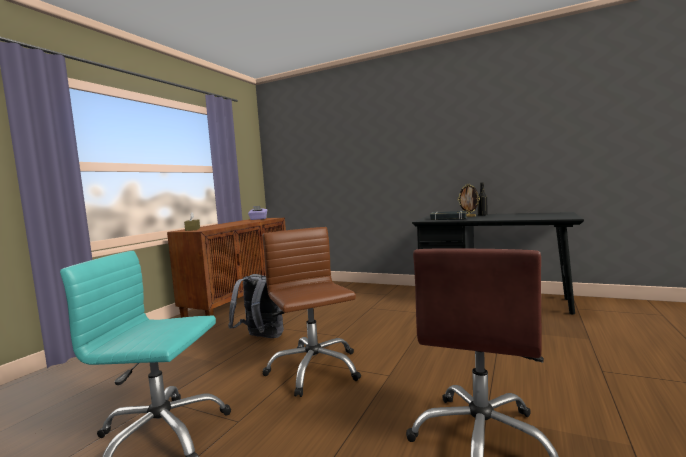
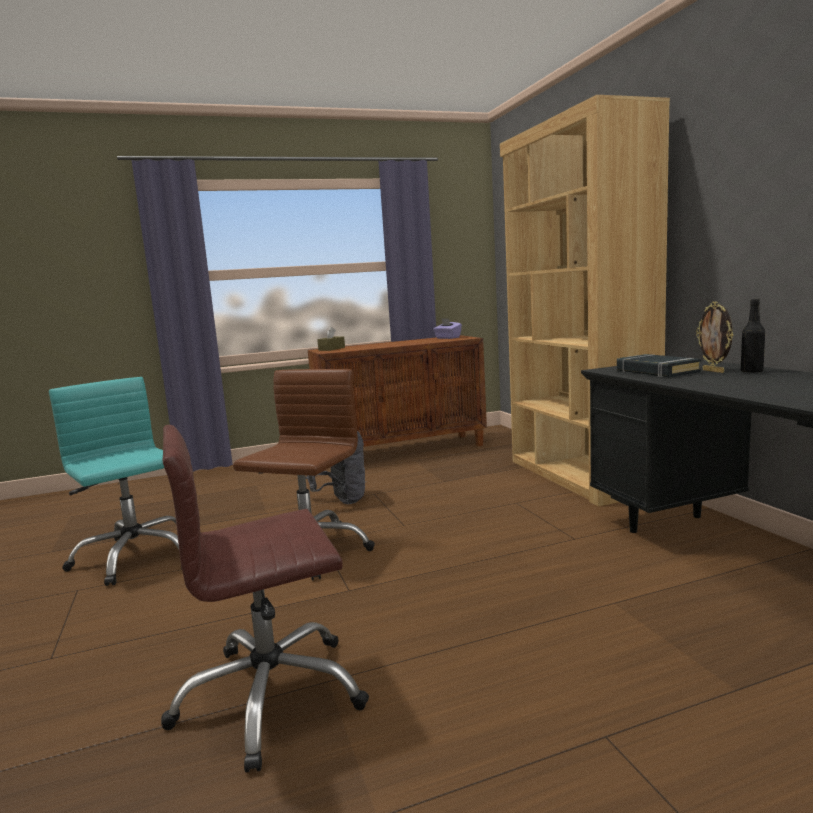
camera: 45 degrees right, 5 degrees up
none -> brown bookcase [500,95,670,507]

